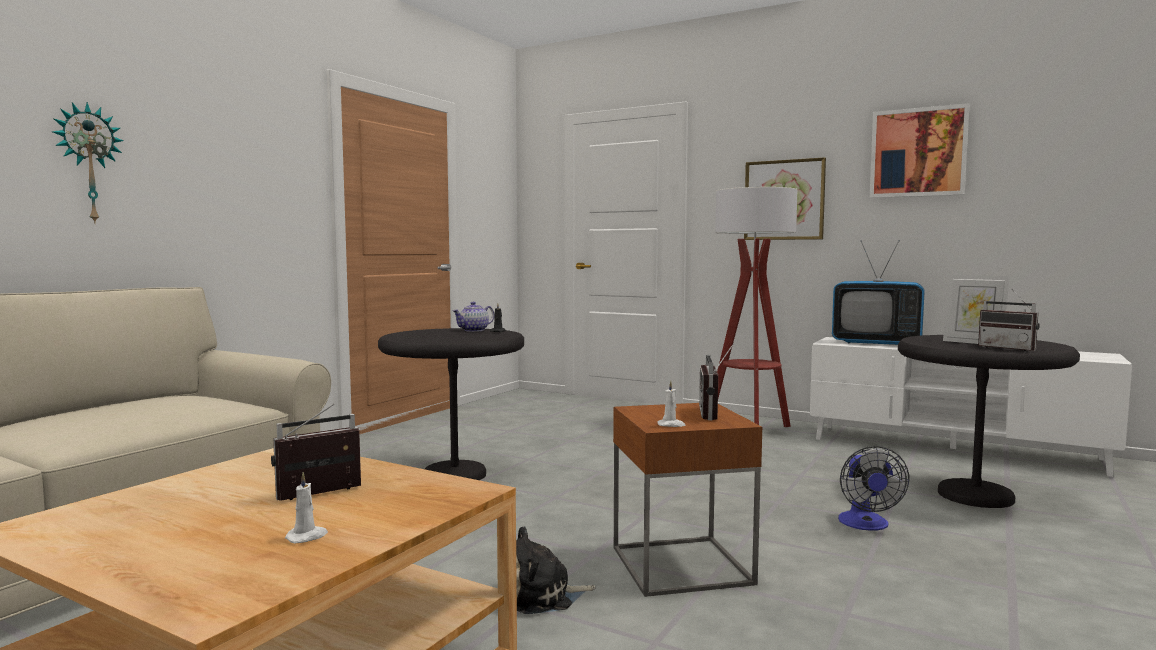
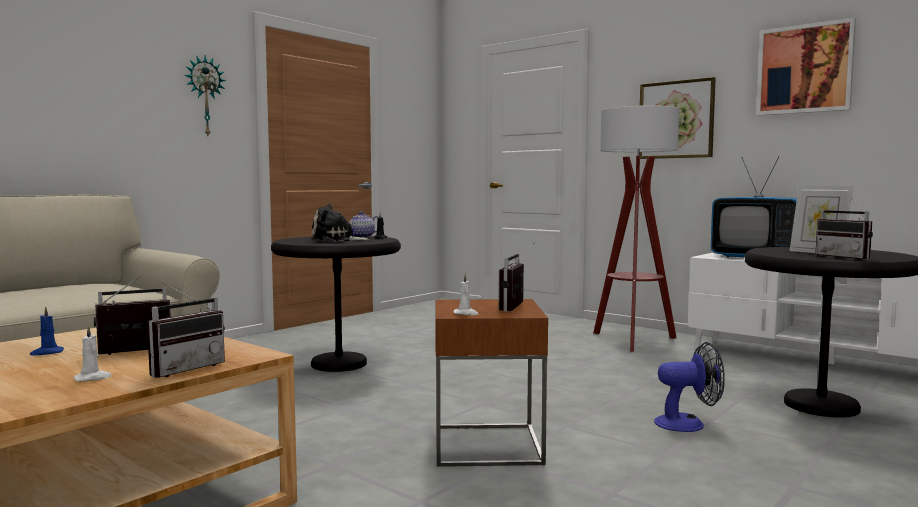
camera: 10 degrees right, 0 degrees up
wall clock [52,102,123,224] -> wall clock moved to [184,55,226,136]
plush toy [516,526,596,614] -> plush toy moved to [311,203,370,242]
fan [838,446,909,530] -> fan turned 105 degrees counterclockwise [654,342,725,432]
none -> blue candle [30,306,64,356]
none -> radio [147,282,225,378]

